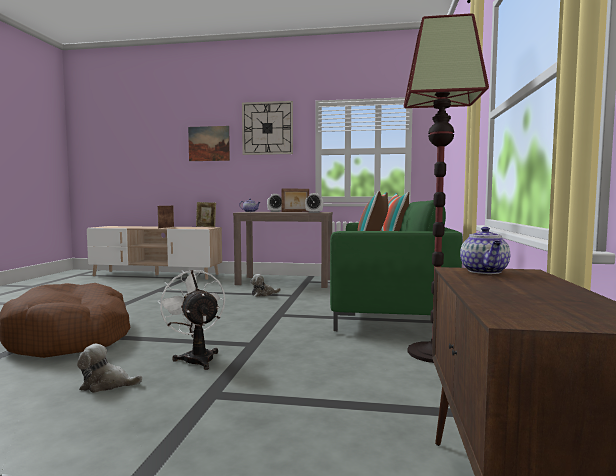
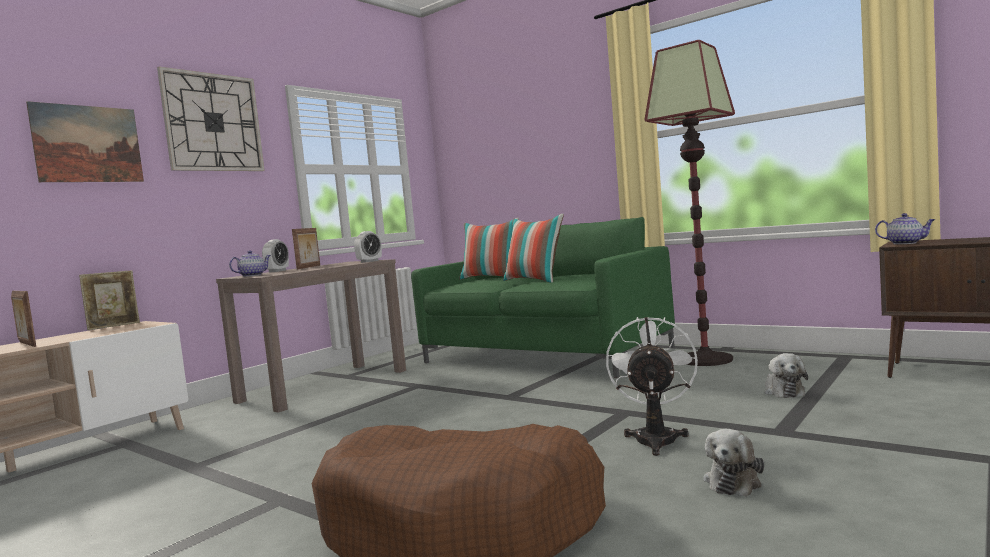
camera: 60 degrees left, 0 degrees up
white fan [158,270,225,370] -> white fan turned 105 degrees clockwise [606,317,698,456]
plush toy [250,274,281,297] -> plush toy moved to [765,353,808,398]

